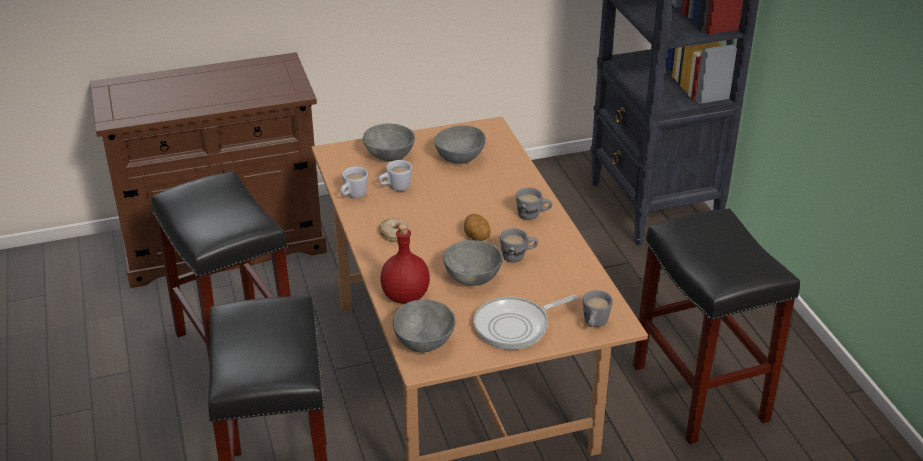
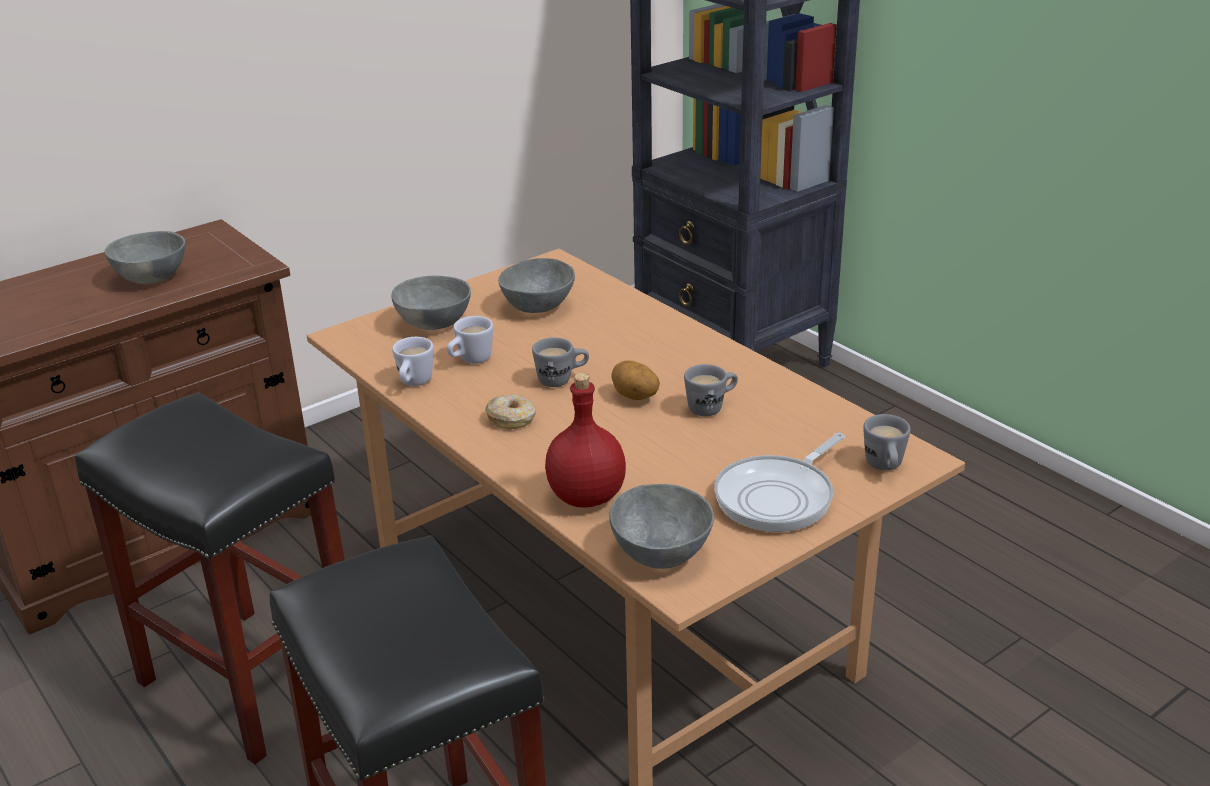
camera: 20 degrees left, 5 degrees down
grey bowl [443,240,503,286] -> grey bowl moved to [104,231,185,284]
grey mug [516,188,552,220] -> grey mug moved to [532,337,589,387]
black stool [633,208,800,444] -> none

